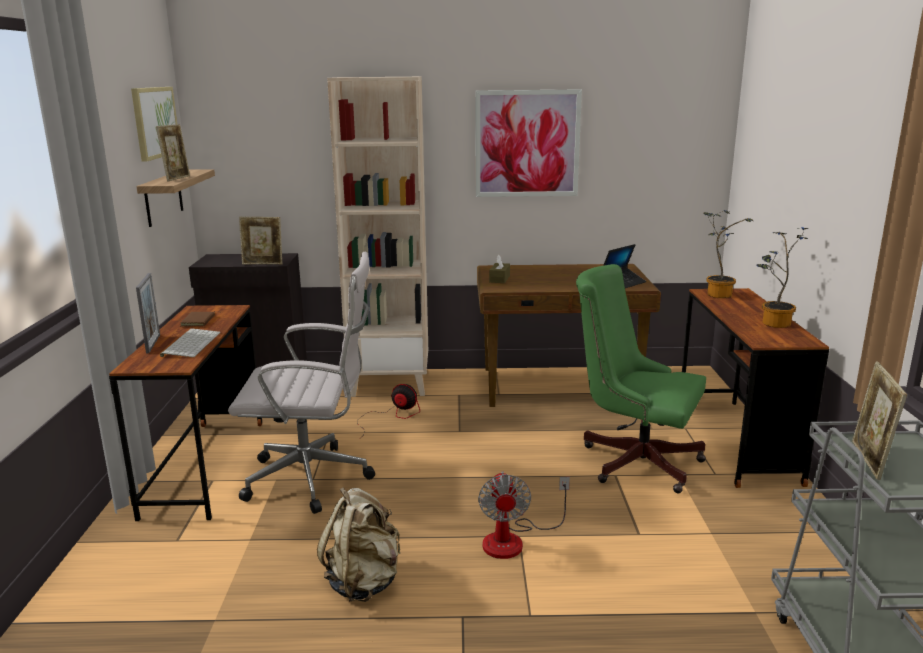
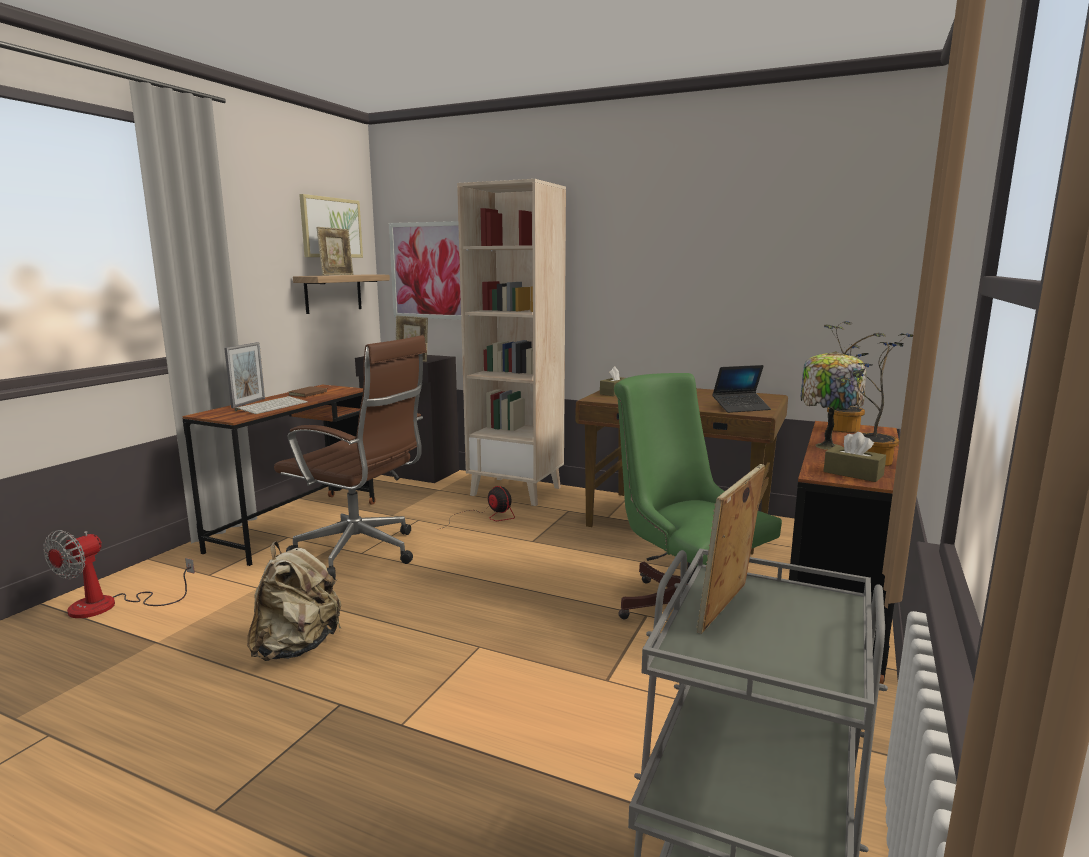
camera: 25 degrees right, 5 degrees down
white office chair [228,252,375,514] -> brown office chair [274,335,427,579]
picture [475,89,582,197] -> picture moved to [389,221,461,320]
fan [478,471,570,559] -> fan moved to [43,530,195,618]
none -> table lamp [801,351,866,450]
none -> brown tissue box [823,432,886,482]

